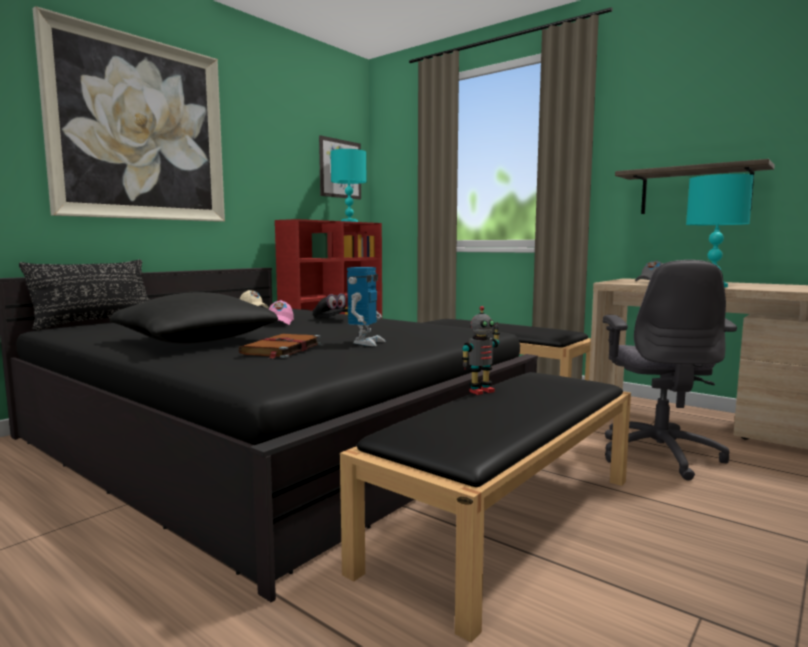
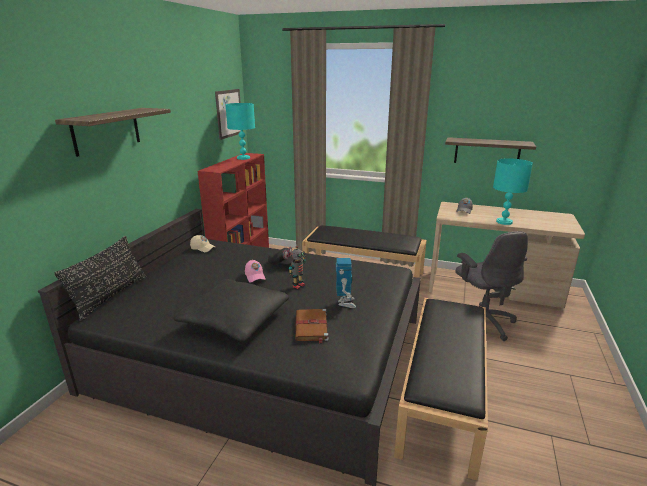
camera: 20 degrees left, 15 degrees up
picture [32,6,225,222] -> shelf [55,108,171,157]
toy robot [462,306,500,395] -> toy robot moved to [289,246,306,289]

